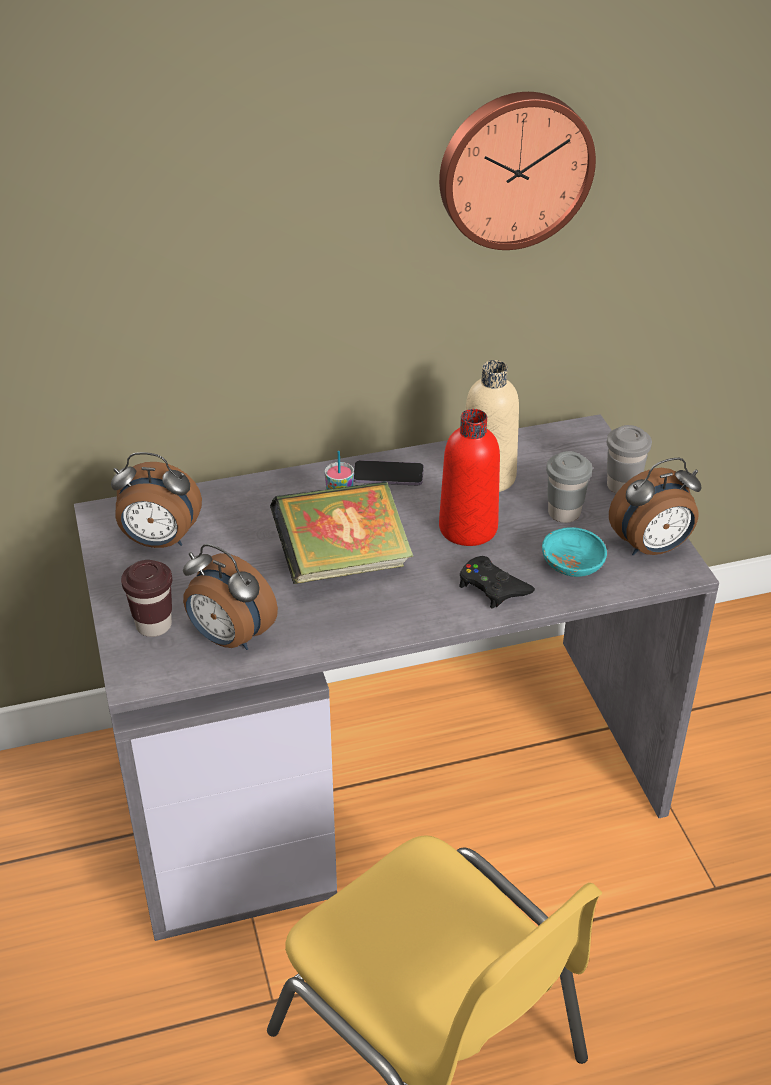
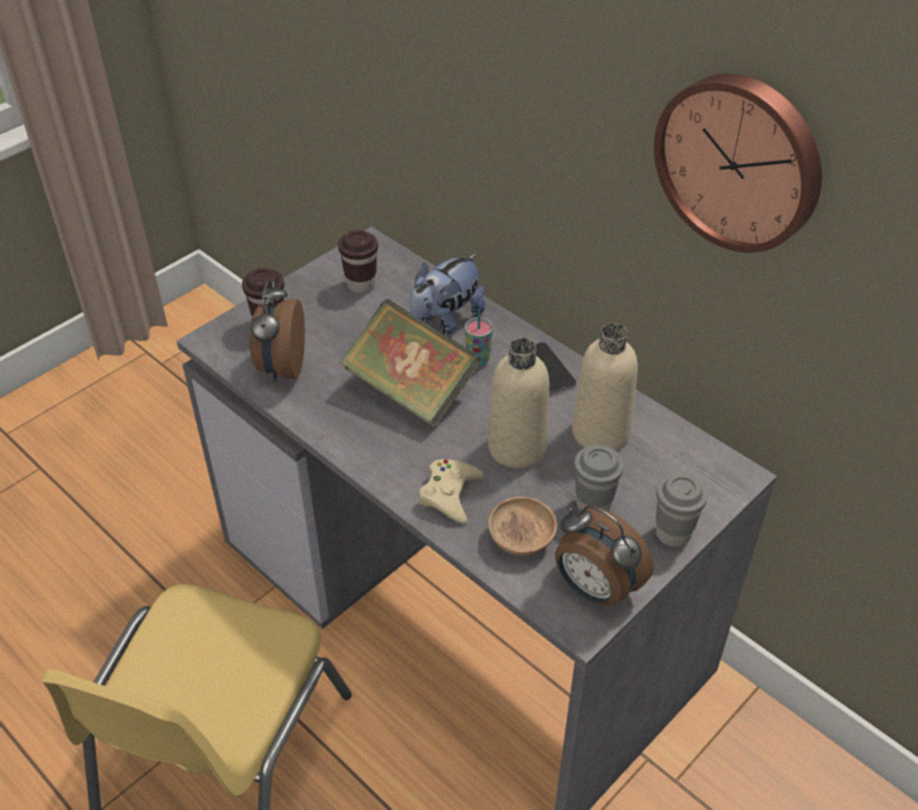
camera: 60 degrees right, 5 degrees up
alarm clock [111,452,202,548] -> brown cup [338,230,378,293]
red bottle [439,409,500,546] -> beige bottle [488,338,549,469]
black game controller [459,556,535,609] -> beige game controller [420,459,484,524]
turquoise bowl [542,527,607,577] -> brown bowl [488,496,557,556]
none -> plush toy [409,254,485,336]

